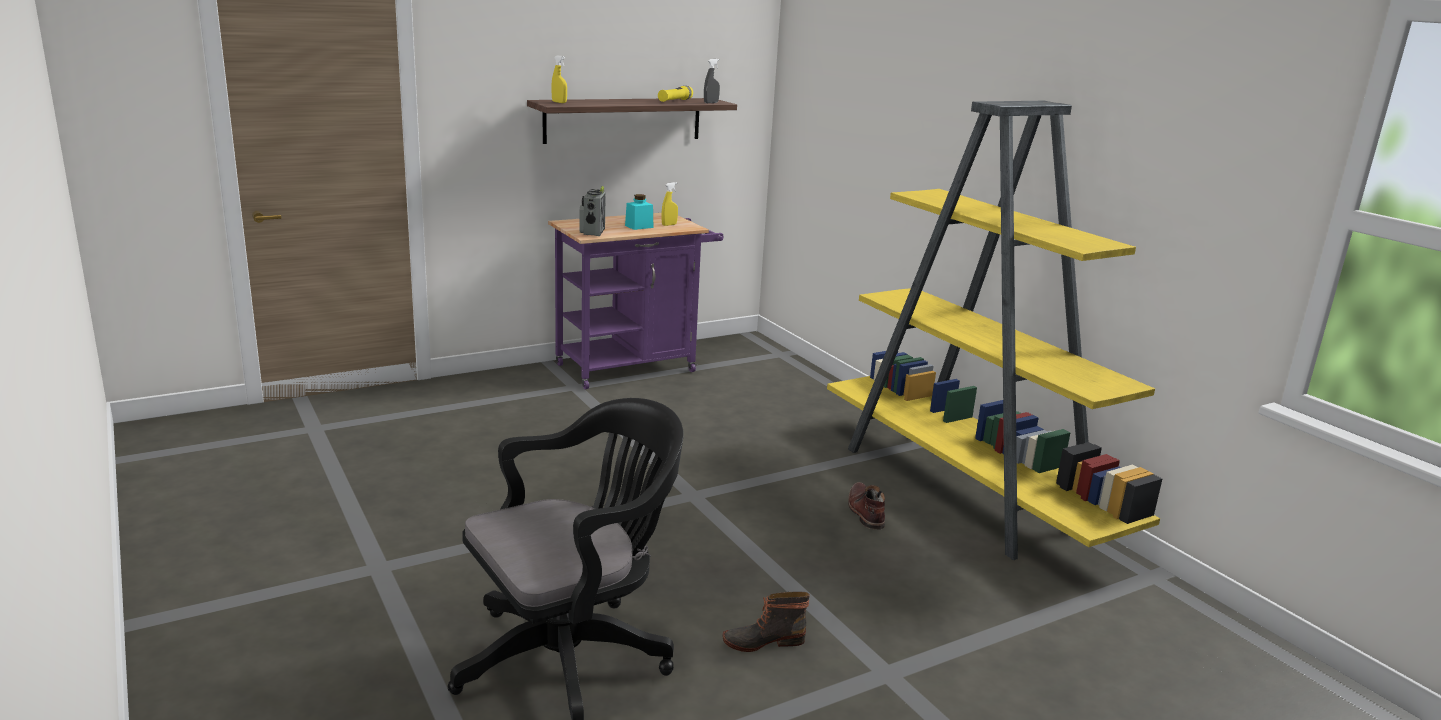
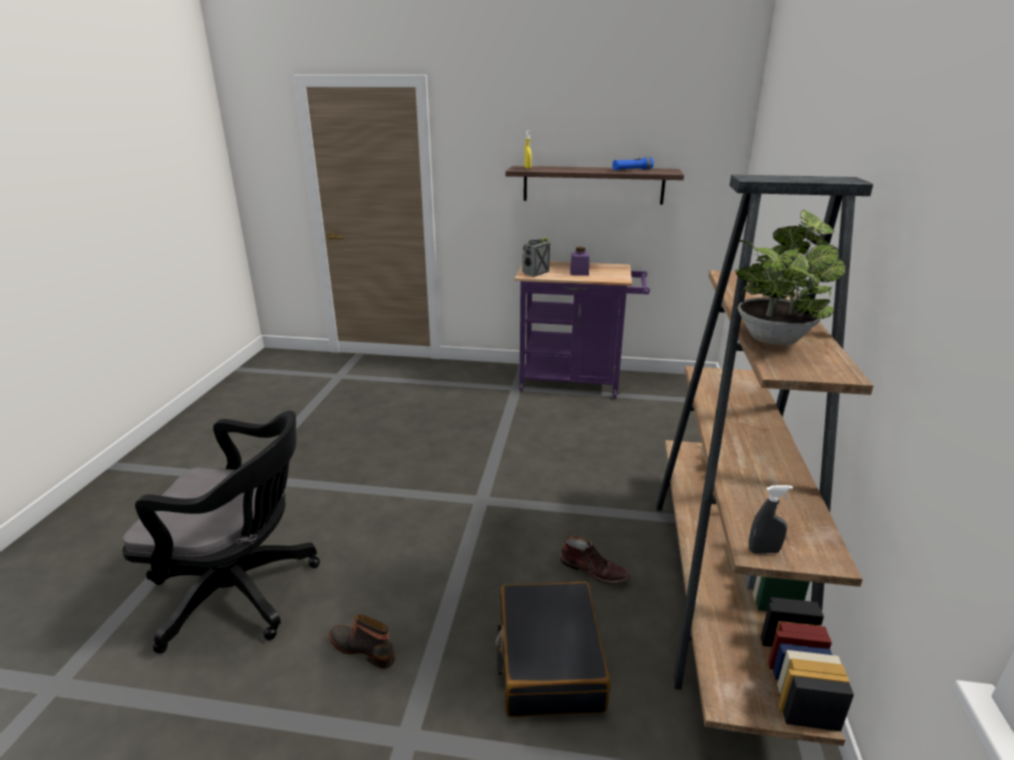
camera: 40 degrees right, 5 degrees up
turquoise jar [625,194,653,230] -> purple jar [570,247,589,276]
yellow flashlight [658,86,693,102] -> blue flashlight [612,157,654,170]
yellow spray bottle [661,182,678,226] -> none
grey spray bottle [704,59,720,103] -> grey spray bottle moved to [749,485,793,553]
yellow bookcase [827,101,1162,560] -> brown bookcase [656,174,873,746]
brown boot [848,482,885,530] -> brown boot turned 90 degrees clockwise [560,535,631,585]
none -> black suitcase [495,582,611,717]
none -> potted plant [735,210,846,345]

